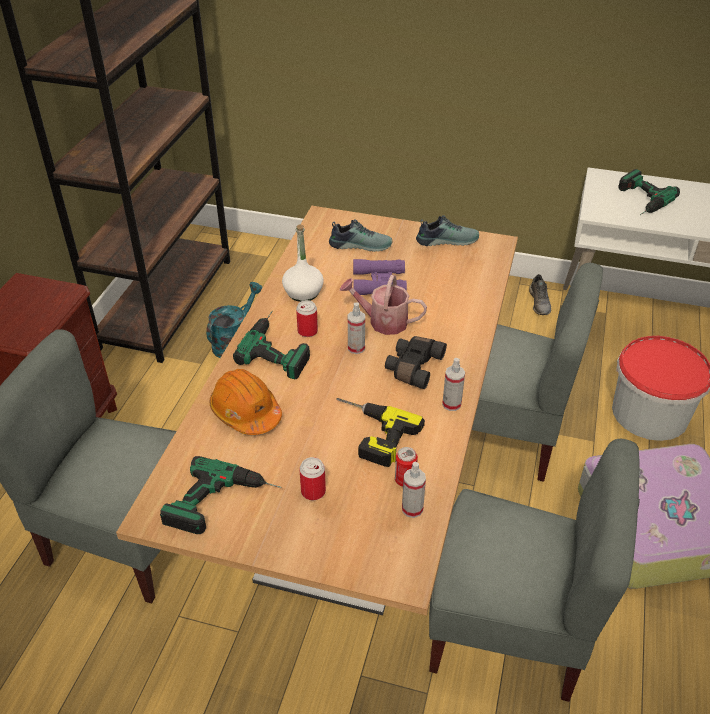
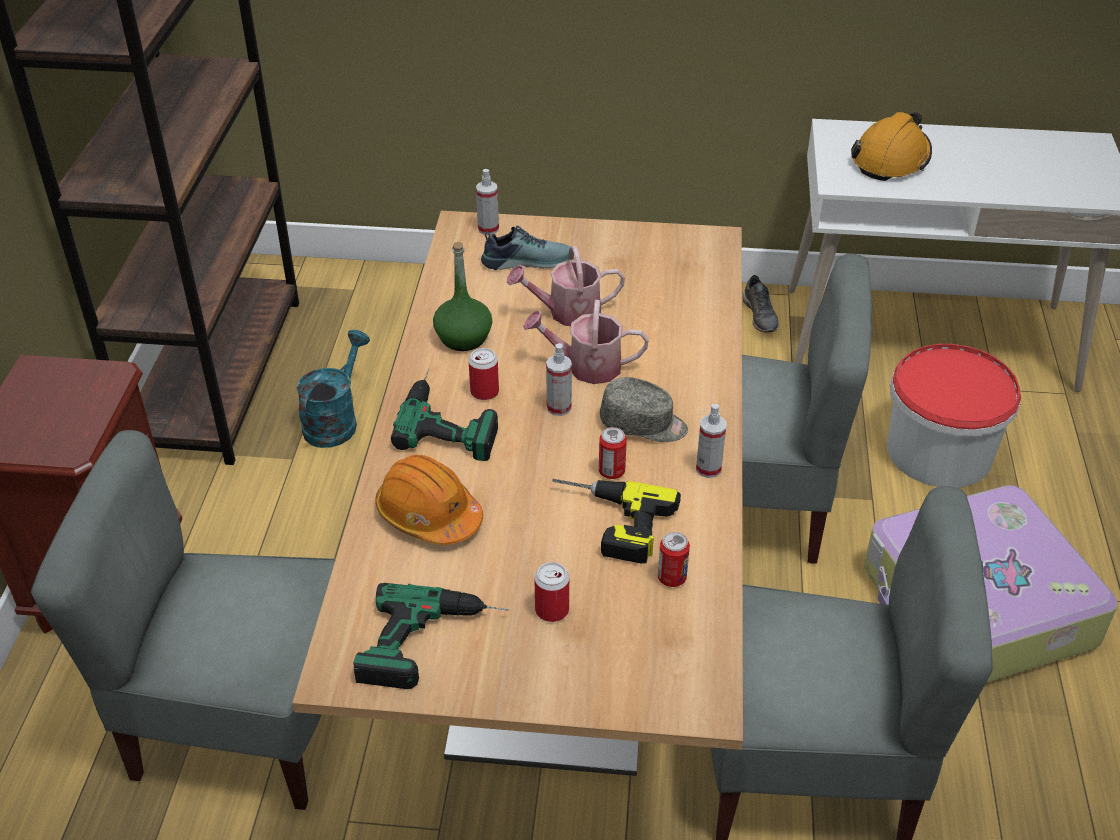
camera: 10 degrees left, 0 degrees up
white bottle [282,224,324,302] -> green bottle [433,241,492,351]
purple binoculars [353,259,407,295] -> watering can [507,246,625,326]
black binoculars [385,336,447,389] -> grey cap [600,377,688,442]
spray bottle [402,462,426,518] -> spray bottle moved to [476,169,499,235]
shoe [416,215,479,246] -> none
power drill [618,169,680,215] -> orange hard hat [851,112,932,181]
none -> can [599,427,627,479]

